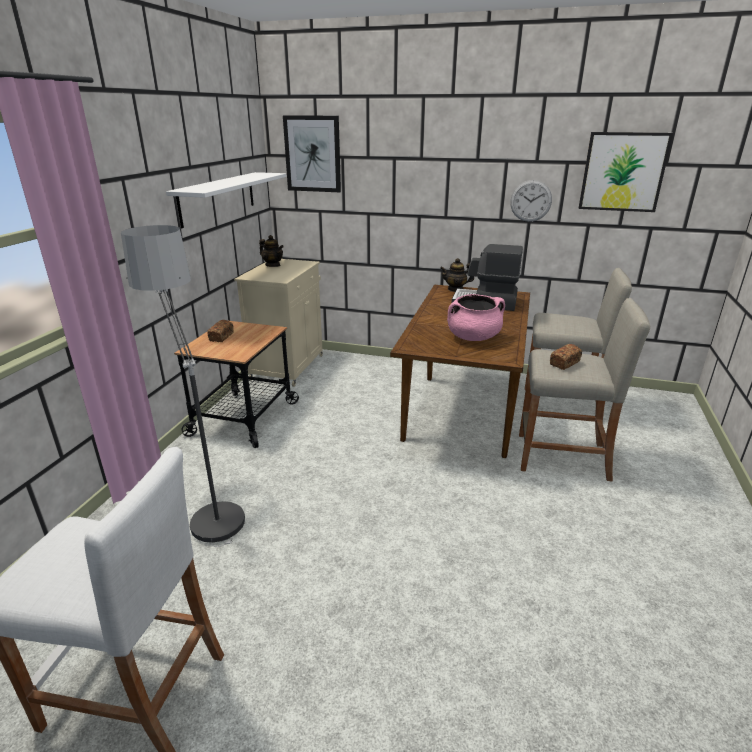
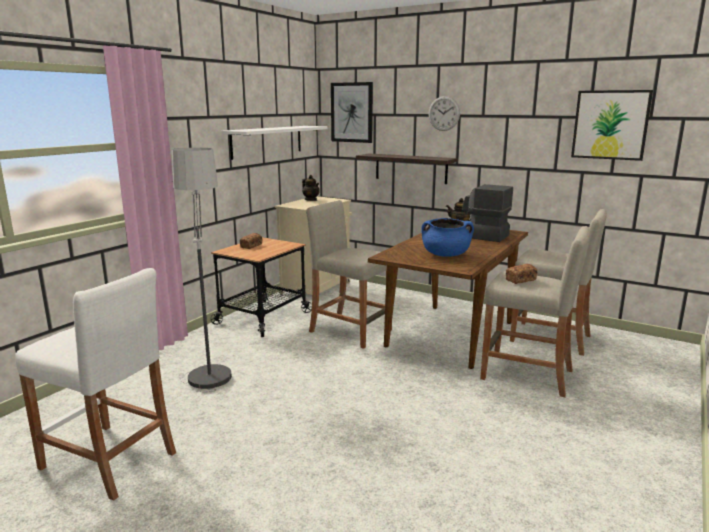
camera: 15 degrees right, 10 degrees down
pink cooking pot [447,294,505,341] -> blue cooking pot [421,218,474,257]
wall clock [510,180,552,222] -> wall clock moved to [428,96,460,131]
none -> beige stool [306,200,392,349]
none -> shelf [356,153,458,184]

